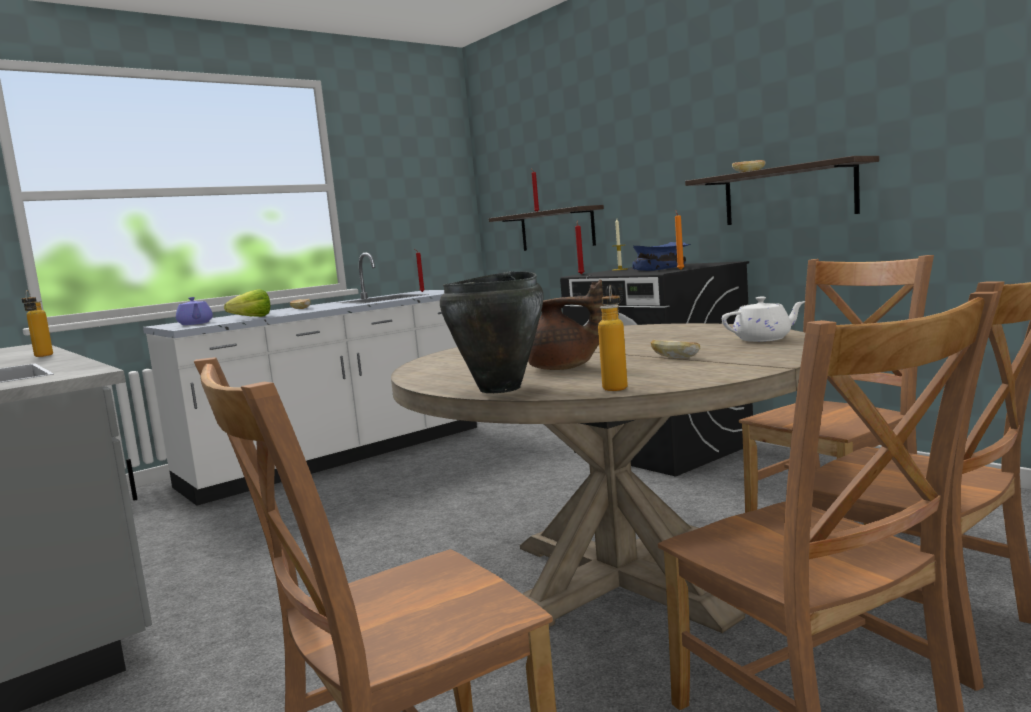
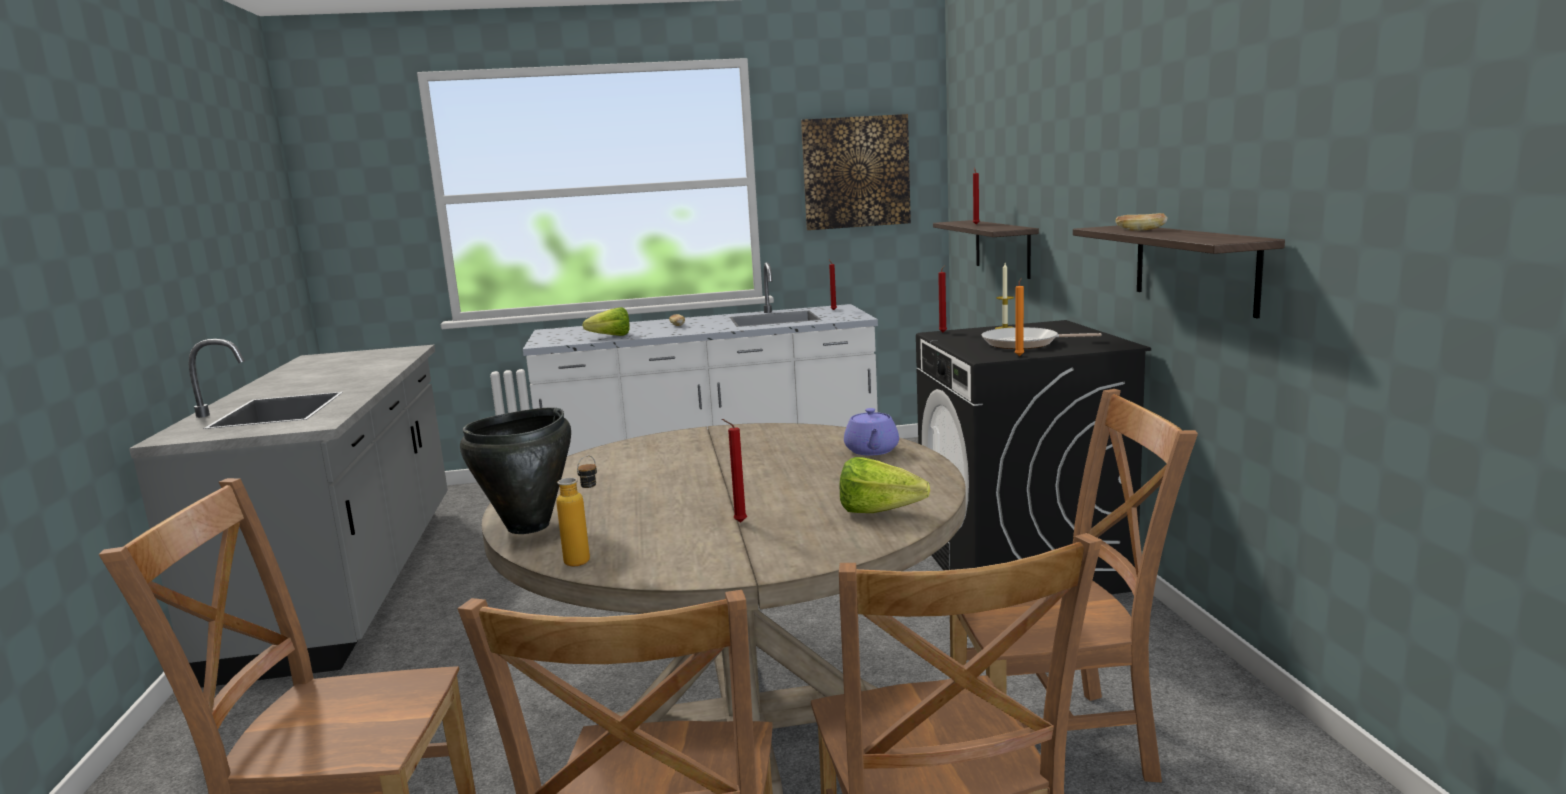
camera: 30 degrees right, 5 degrees up
bottle [22,290,53,357] -> none
purple teapot [176,297,213,325] -> purple teapot moved to [844,408,899,456]
brown teapot [528,279,604,370] -> none
blue bowl [632,242,691,271] -> frying pan [981,327,1101,349]
bread [651,340,700,358] -> red candle [721,419,747,522]
white teapot [722,297,806,342] -> lettuce [840,457,930,513]
none -> picture [801,114,911,230]

